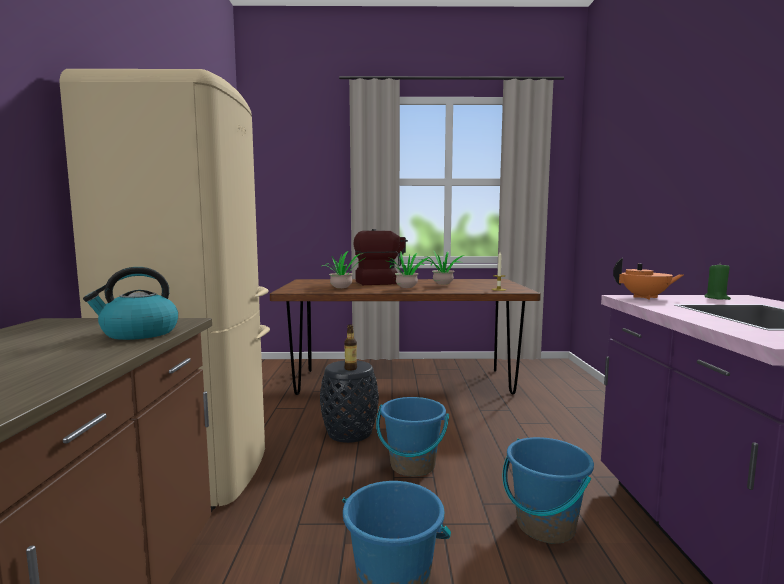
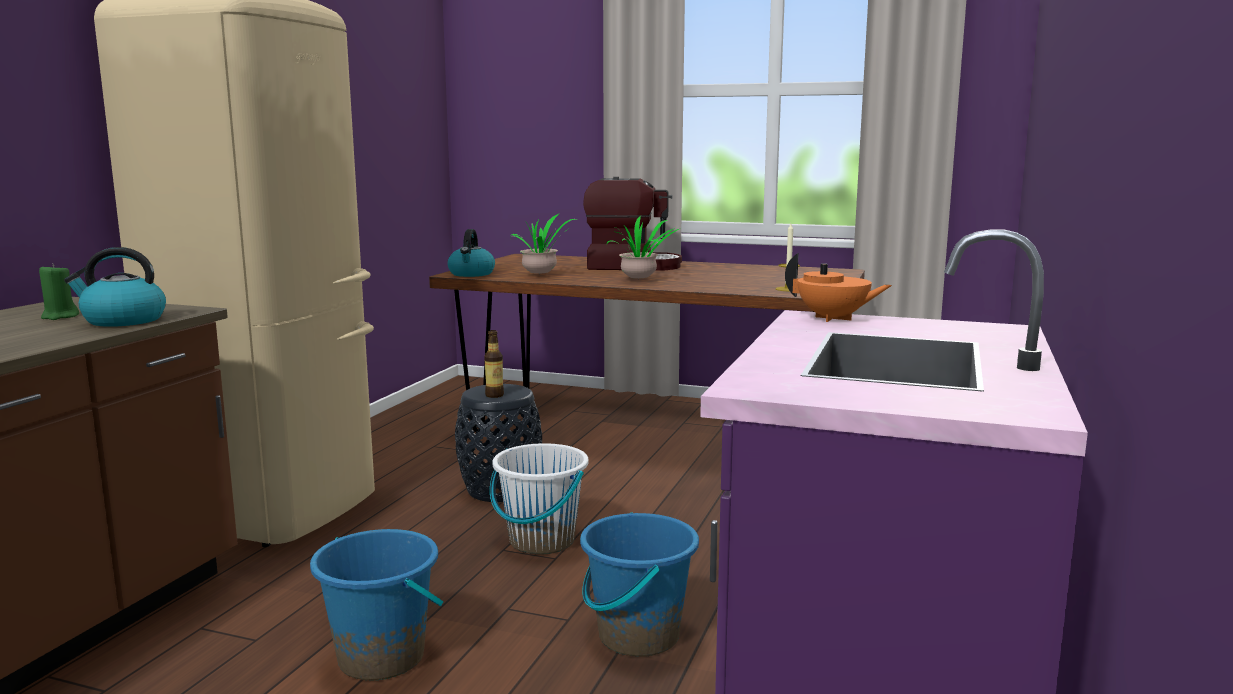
camera: 20 degrees right, 5 degrees up
blue bucket [376,397,449,477] -> white bucket [490,443,589,555]
potted plant [420,251,464,285] -> none
green candle [704,262,731,300] -> green candle moved to [39,263,79,320]
none -> kettle [447,229,495,277]

